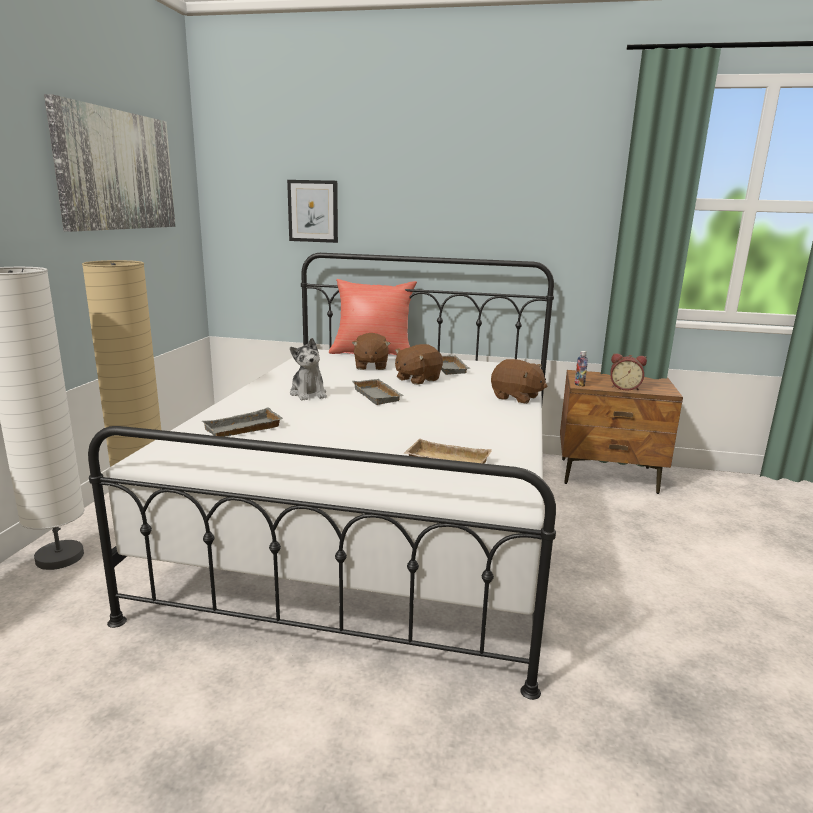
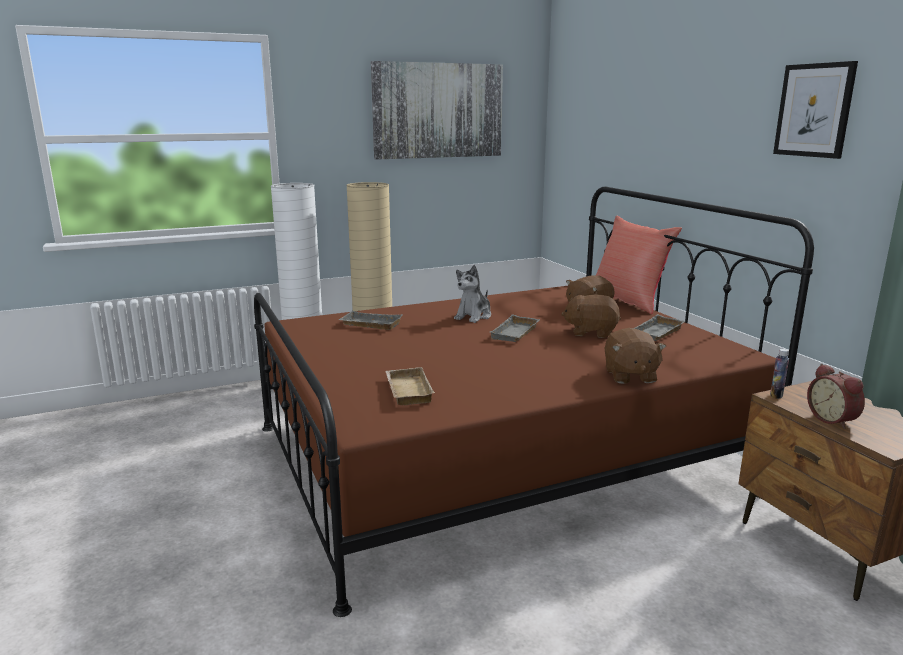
camera: 55 degrees right, 0 degrees up
white bed [88,253,556,700] -> brown bed [254,187,814,617]
picture [287,180,338,243] -> picture moved to [773,61,858,159]

